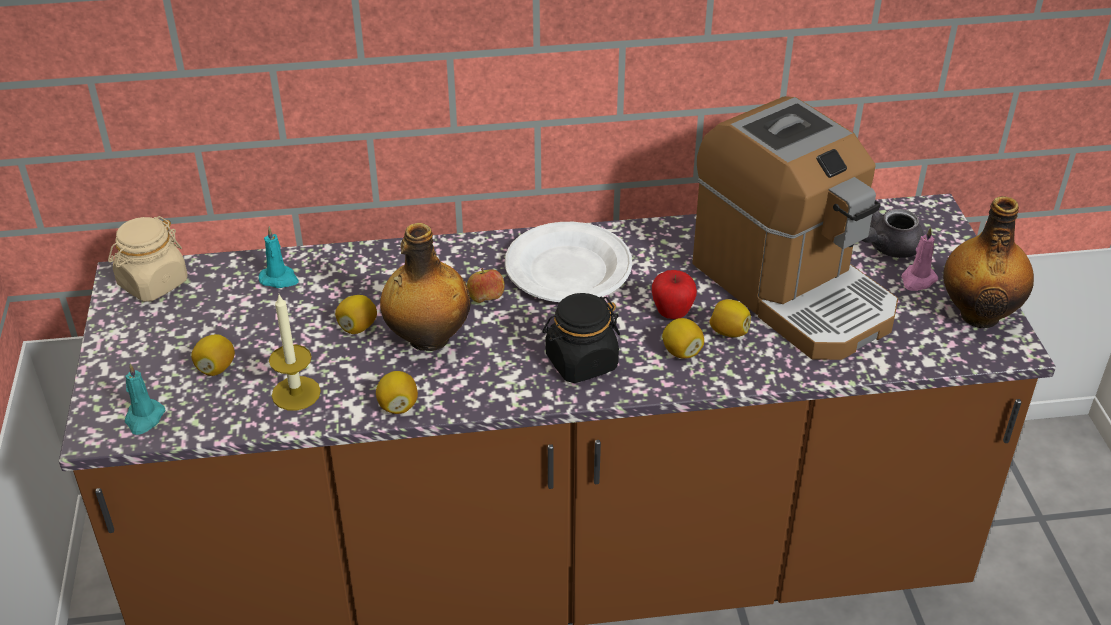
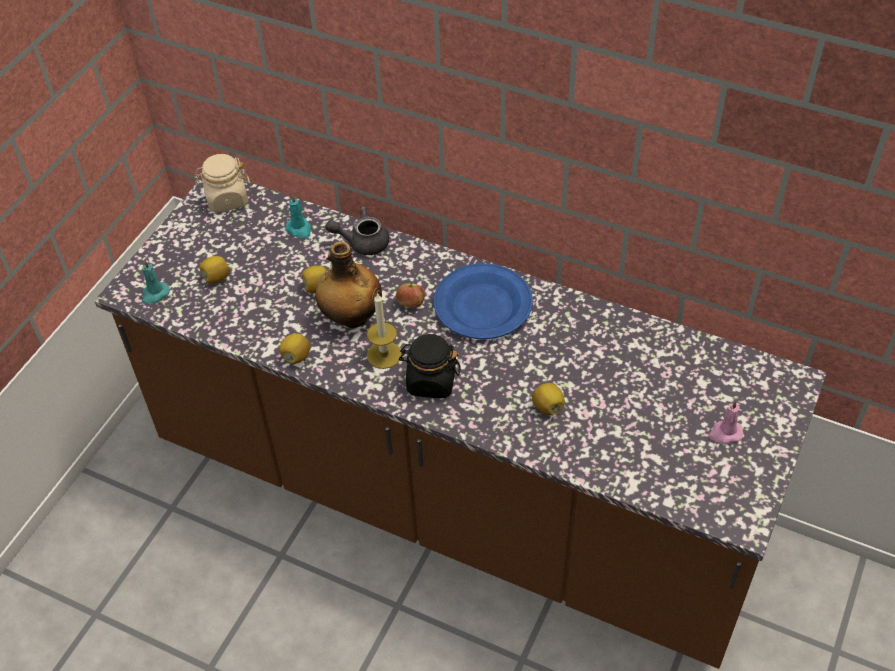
camera: 35 degrees right, 10 degrees up
candle [269,293,321,411] -> candle moved to [367,293,402,369]
white plate [505,222,632,302] -> blue plate [434,263,533,339]
apple [652,270,697,319] -> none
lemon [662,318,704,359] -> none
coffee machine [692,96,898,360] -> none
grey teapot [862,209,924,258] -> grey teapot moved to [325,207,389,255]
bottle [943,196,1034,328] -> none

